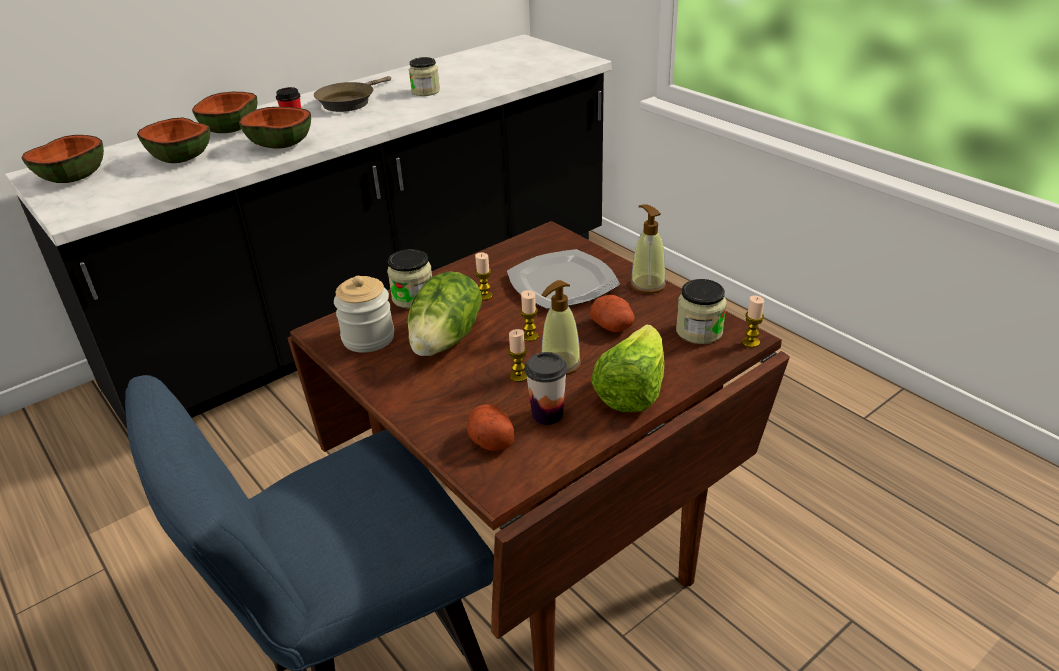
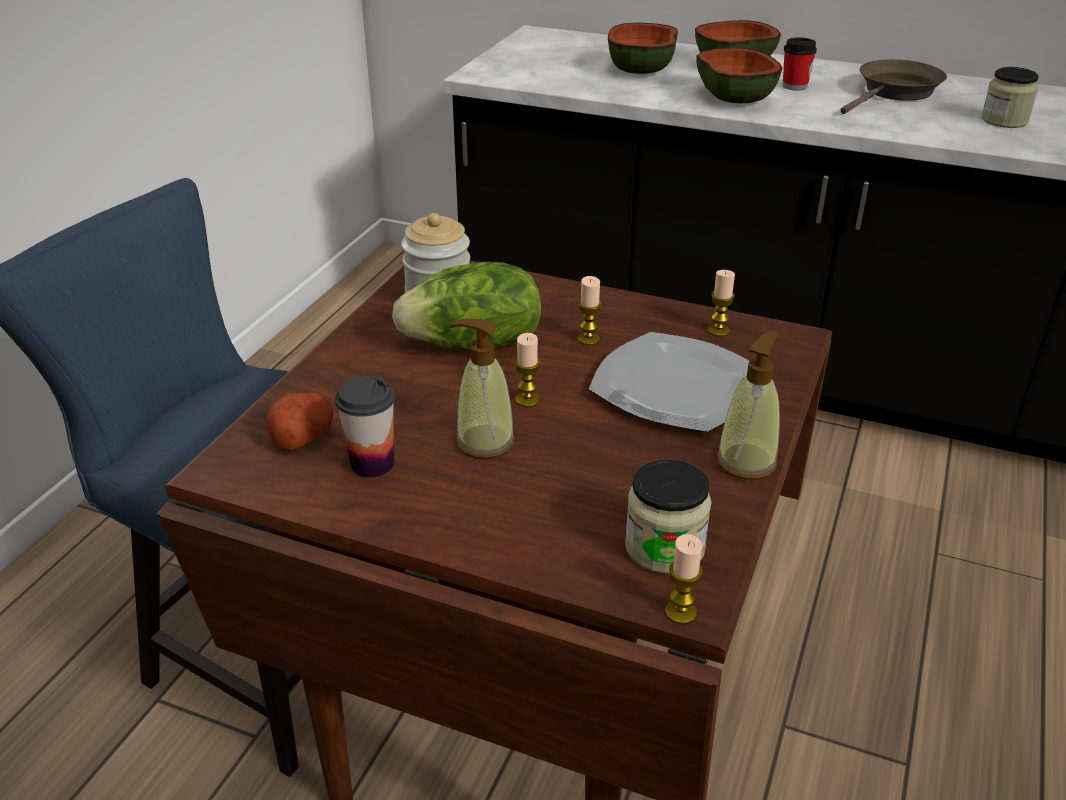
camera: 60 degrees right, 0 degrees up
bowl [21,135,104,183] -> none
brown frying pan [314,76,391,112] -> brown frying pan turned 135 degrees clockwise [840,59,947,114]
jar [387,249,432,309] -> none
candle [508,329,527,382] -> candle moved to [708,270,735,337]
potato [590,295,635,332] -> none
lettuce [591,324,664,413] -> none

